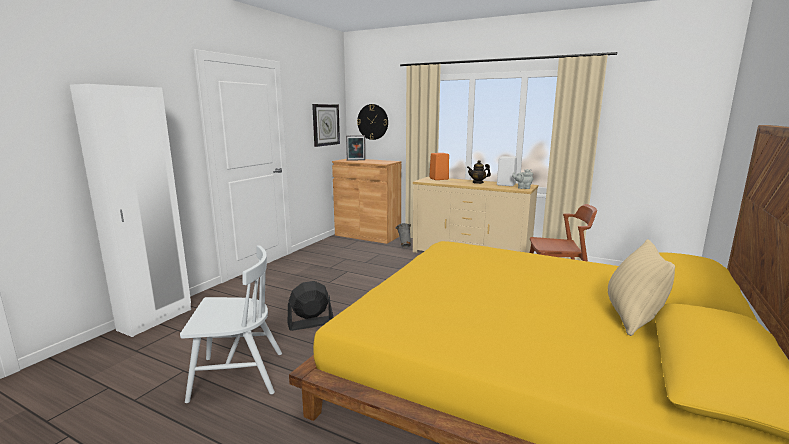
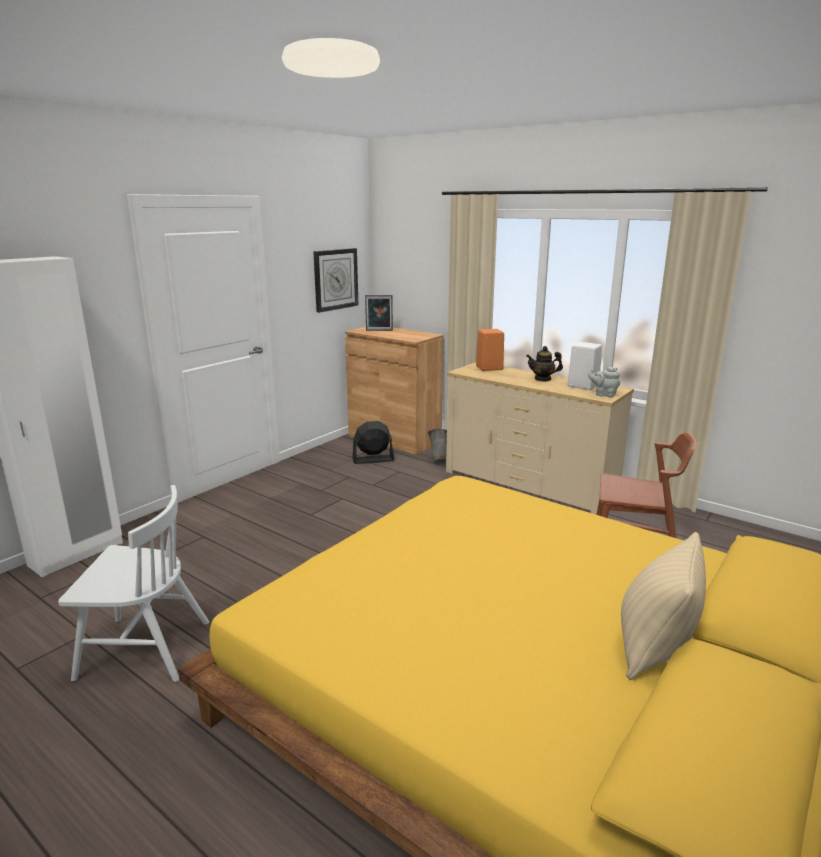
camera: 10 degrees right, 5 degrees up
black fan [287,281,334,331] -> black fan moved to [352,421,395,464]
wall clock [357,104,388,140] -> none

